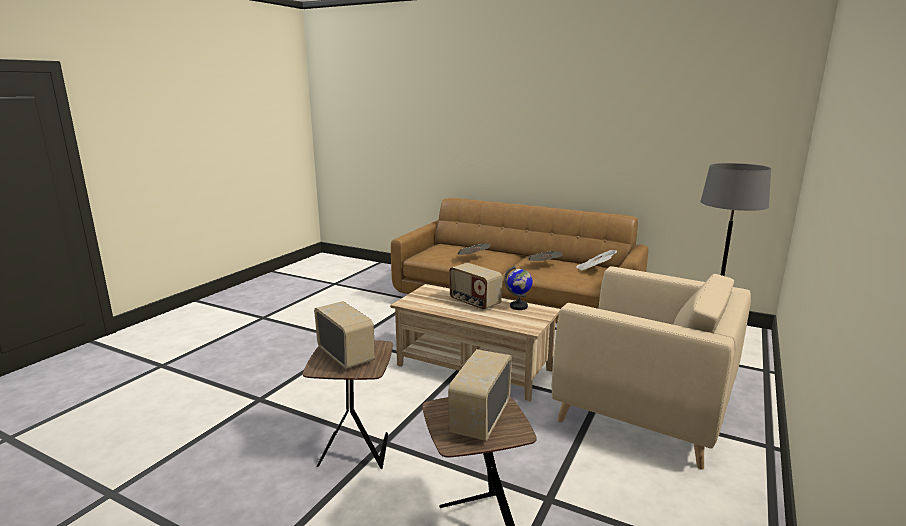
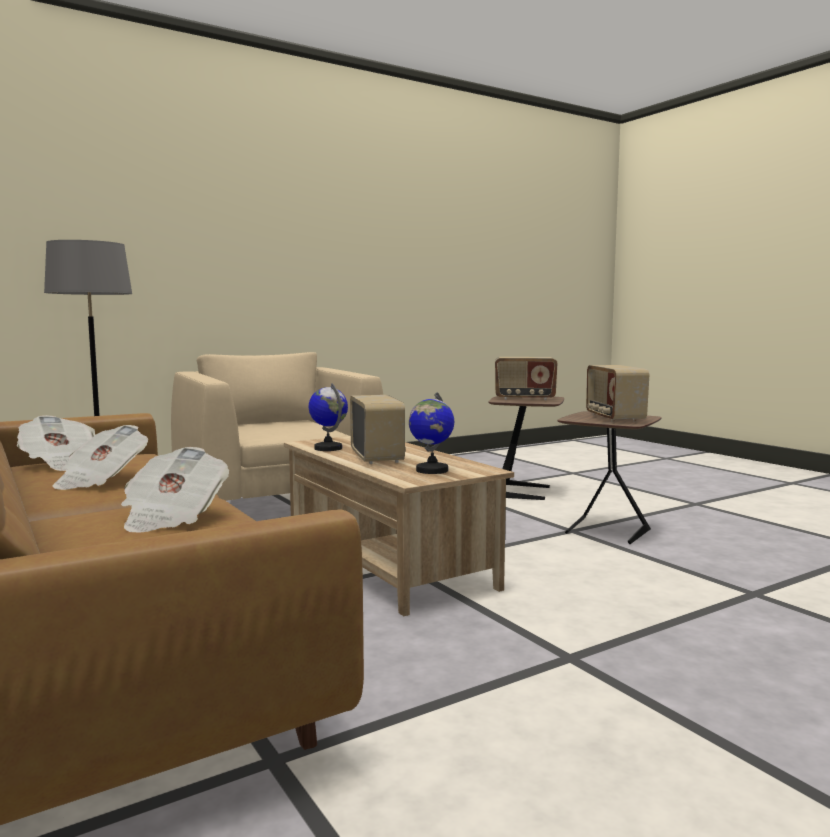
camera: 150 degrees left, 10 degrees down
radio [448,349,512,441] -> radio turned 45 degrees clockwise [495,357,558,400]
none -> globe [409,392,454,474]

